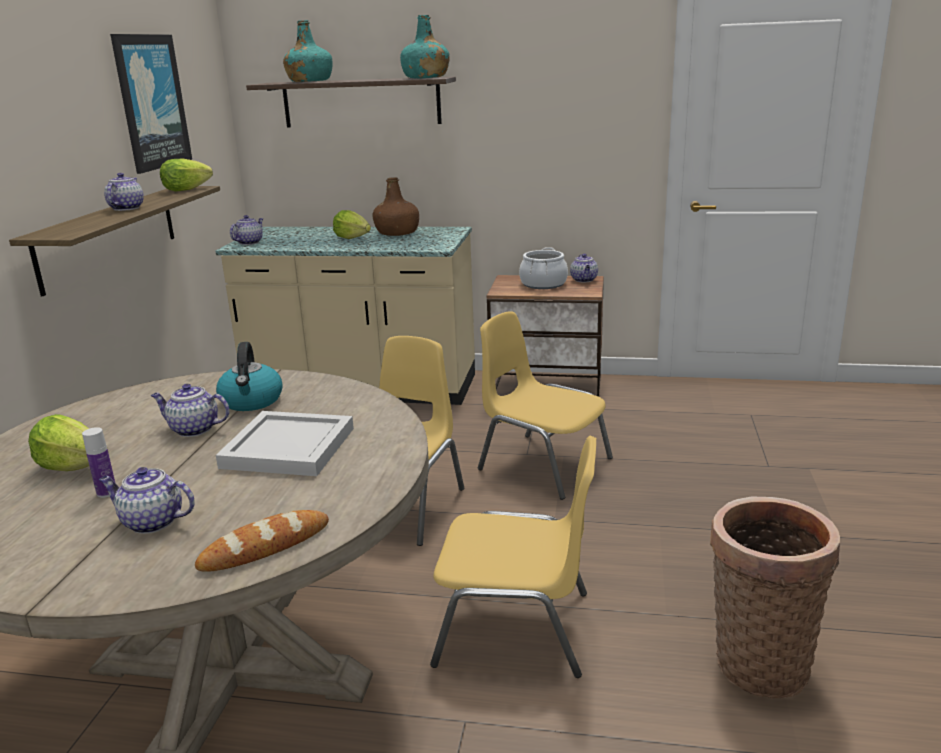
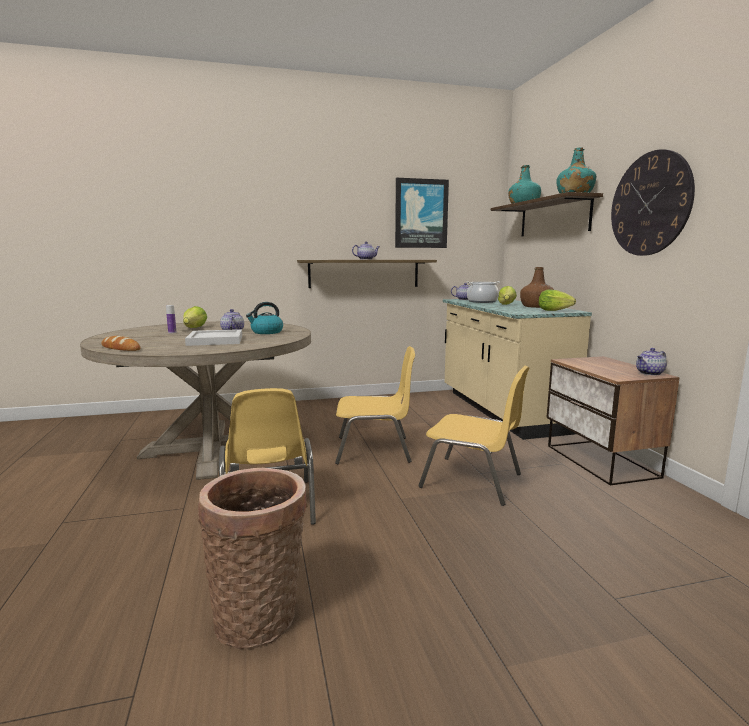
camera: 65 degrees right, 10 degrees down
teapot [99,467,195,534] -> none
lettuce [160,159,213,191] -> lettuce moved to [539,290,576,311]
yellow chair [478,311,613,500] -> yellow chair turned 105 degrees clockwise [418,365,530,506]
cooking pot [519,247,568,289] -> cooking pot moved to [467,281,500,303]
none -> wall clock [611,149,695,256]

